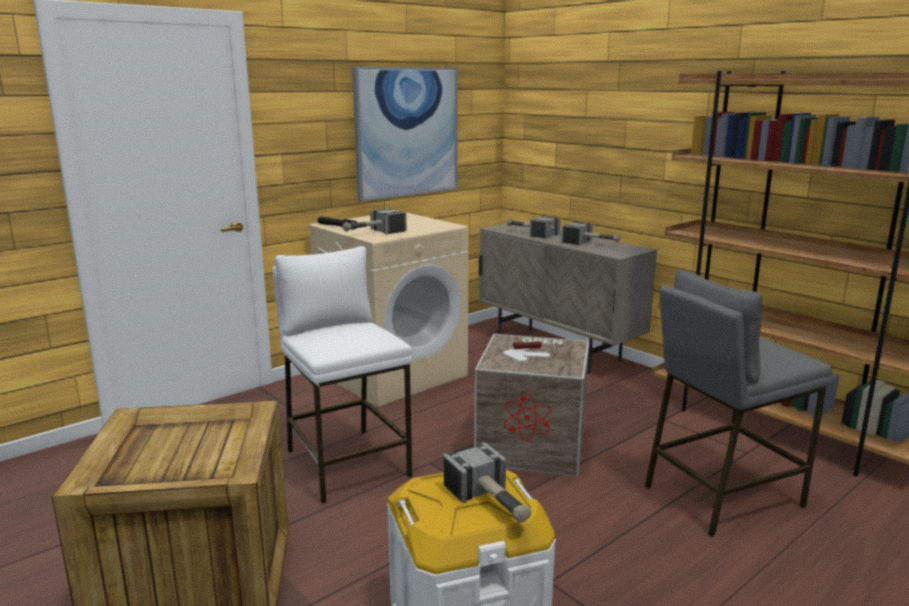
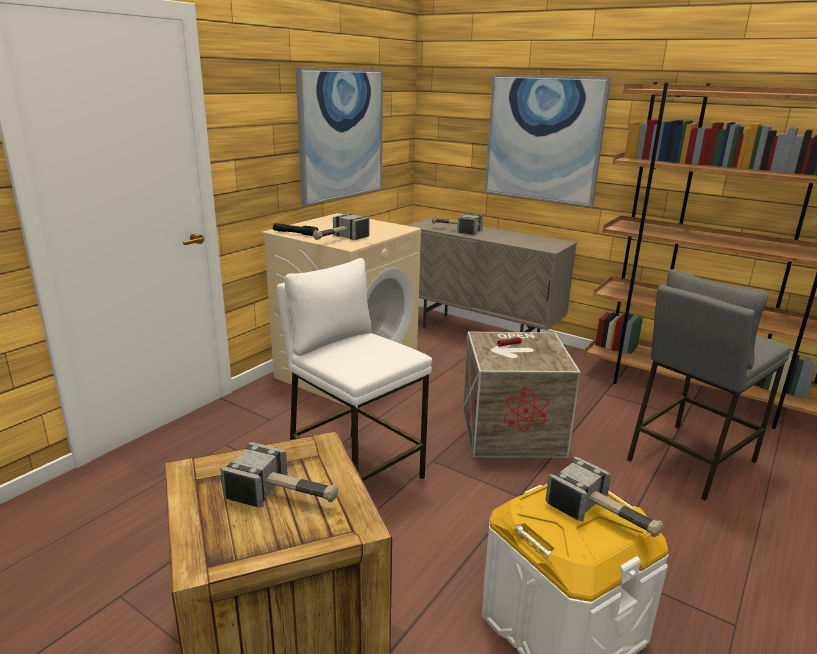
camera: 15 degrees left, 5 degrees up
hammer [561,222,621,245] -> hammer moved to [221,442,339,507]
none -> picture [484,74,611,207]

